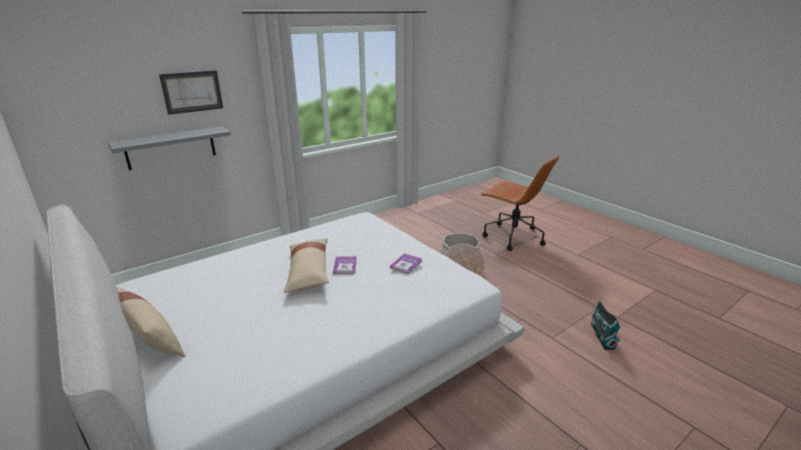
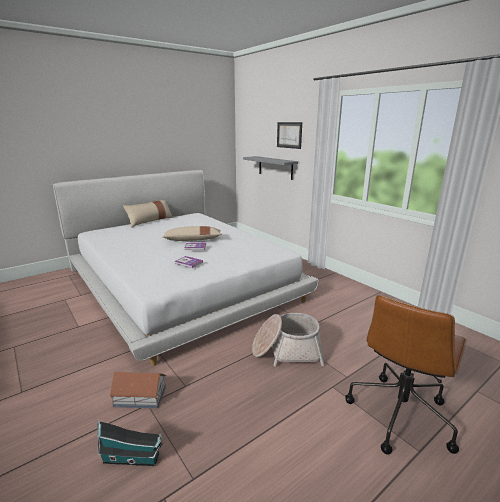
camera: 90 degrees right, 5 degrees down
none -> toy house [109,372,166,408]

